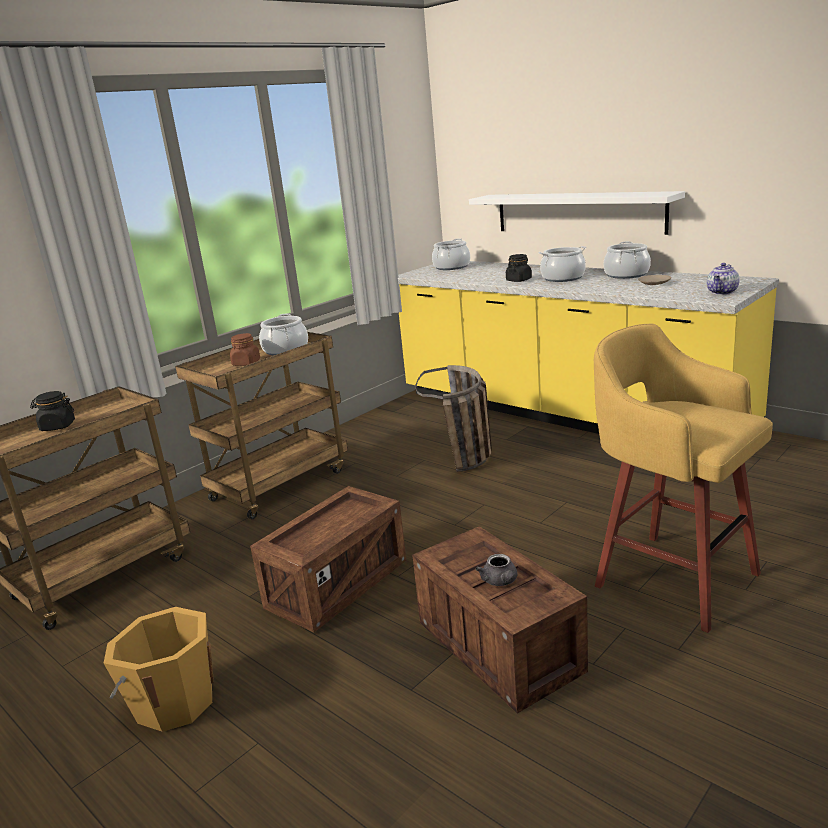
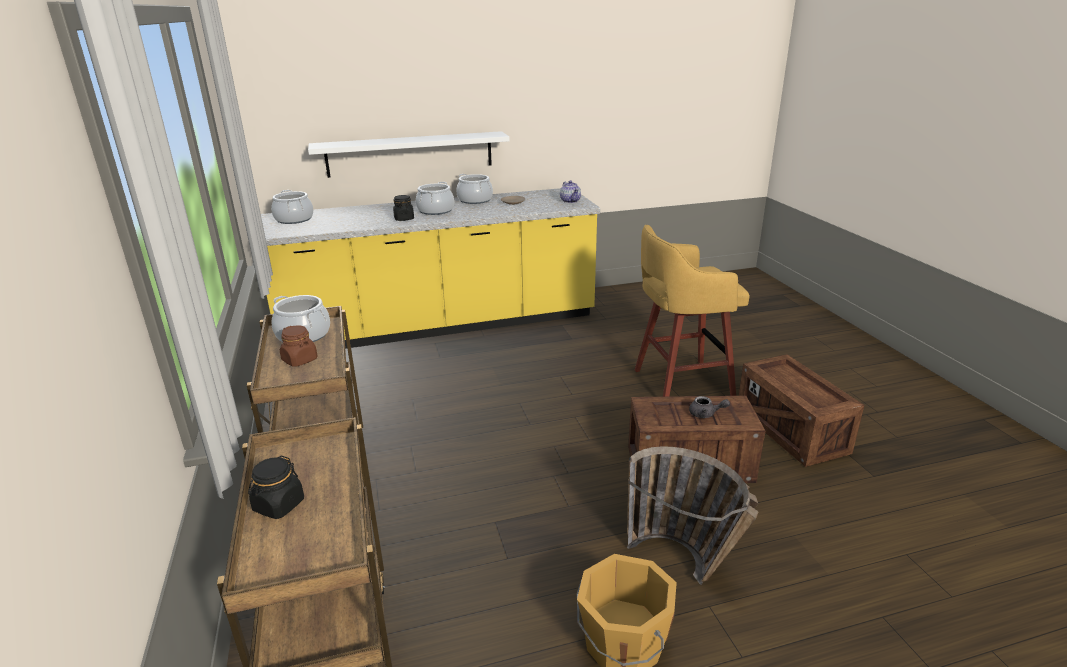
camera: 60 degrees left, 5 degrees up
crate [250,486,406,633] -> crate moved to [739,354,864,467]
basket [415,365,492,472] -> basket moved to [627,446,759,585]

